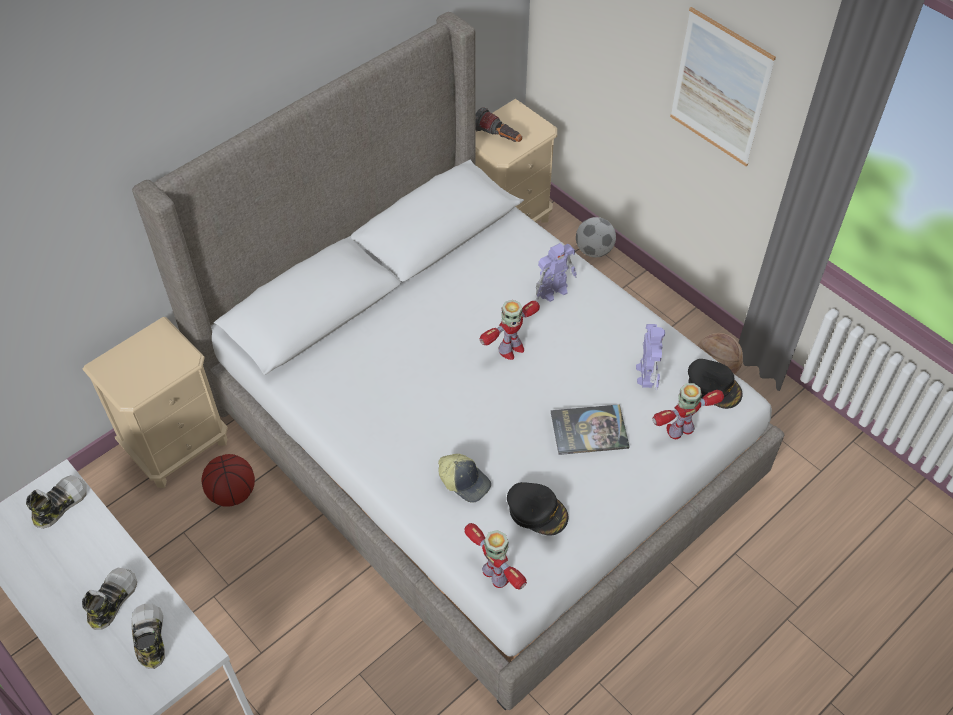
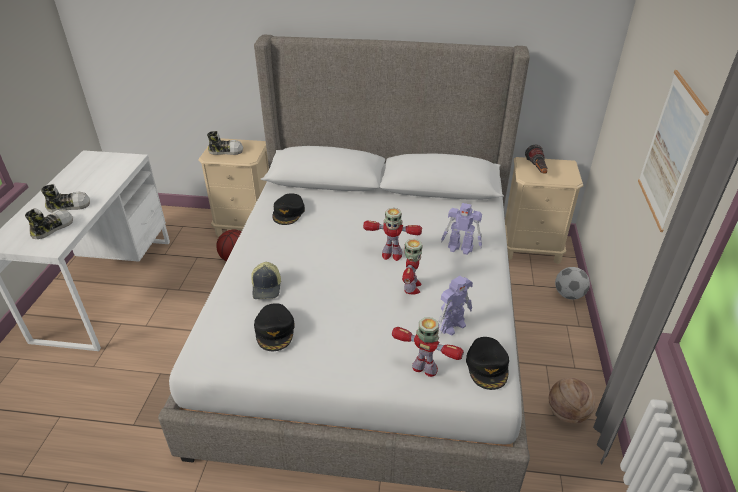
camera: 50 degrees right, 15 degrees down
shoe [26,475,87,529] -> shoe moved to [207,131,243,155]
toy robot [464,523,527,590] -> toy robot moved to [402,239,423,294]
book [551,404,630,455] -> none
none -> black cap [272,193,305,225]

